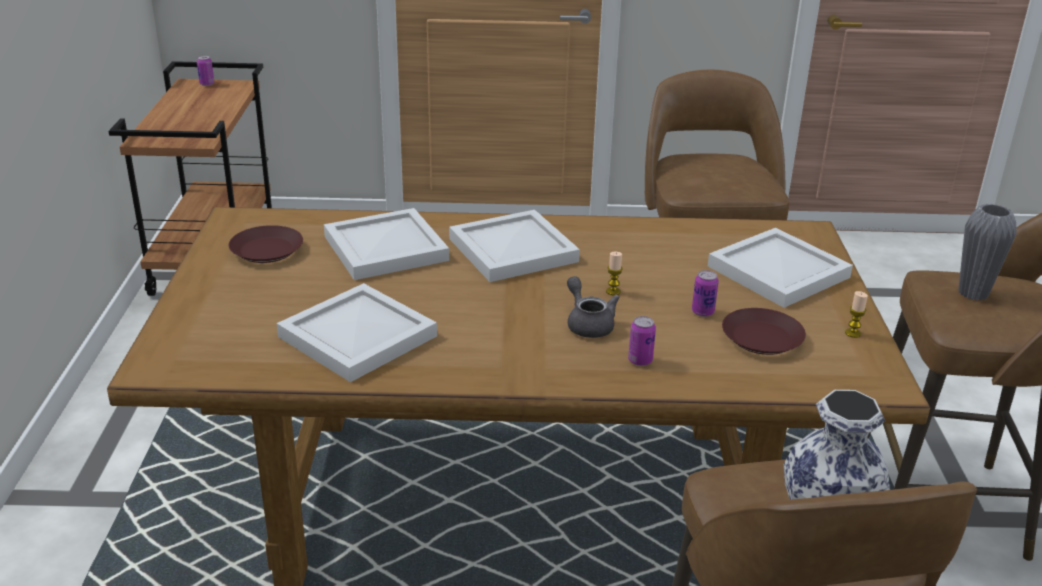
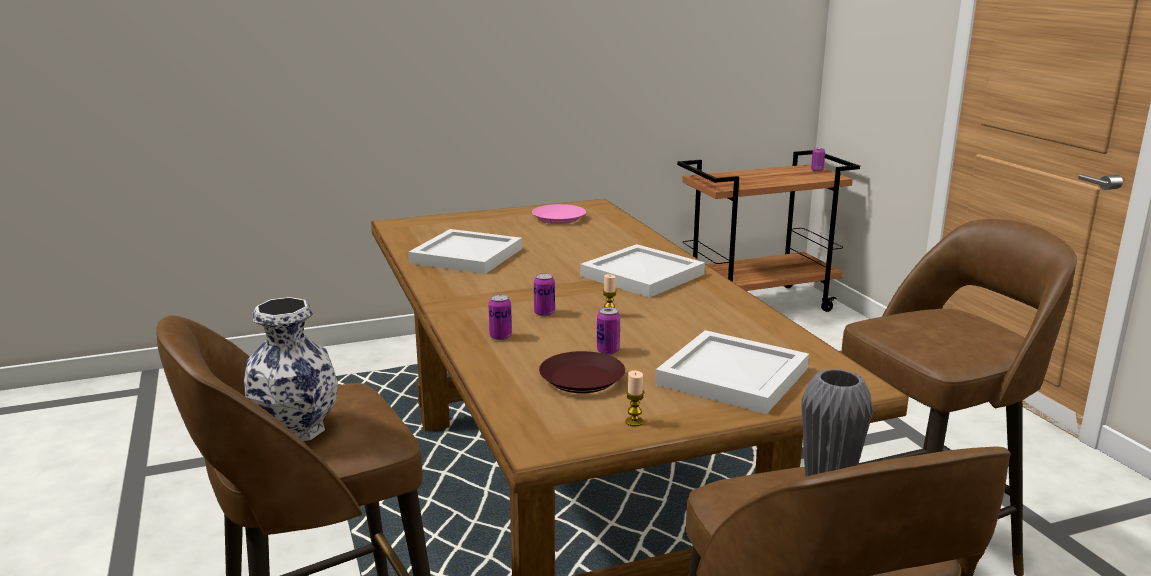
camera: 70 degrees right, 10 degrees down
brown plate [229,225,303,263] -> pink plate [532,204,586,224]
white tray [324,208,449,280] -> none
grey teapot [567,276,620,338] -> can [534,273,555,316]

